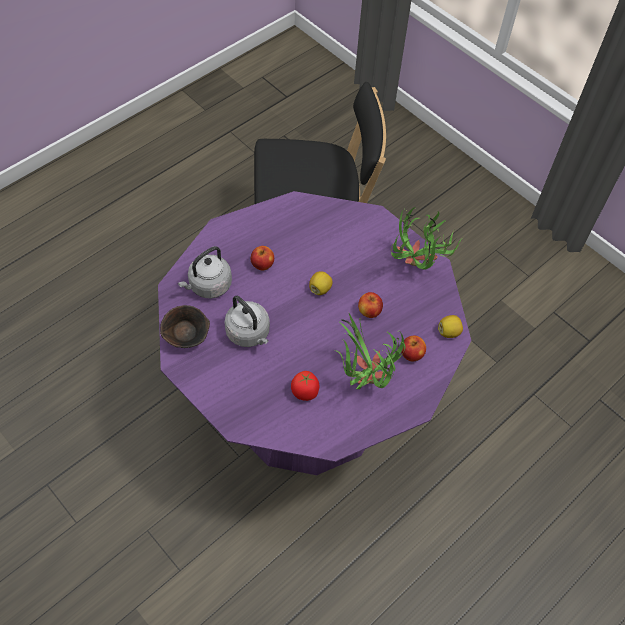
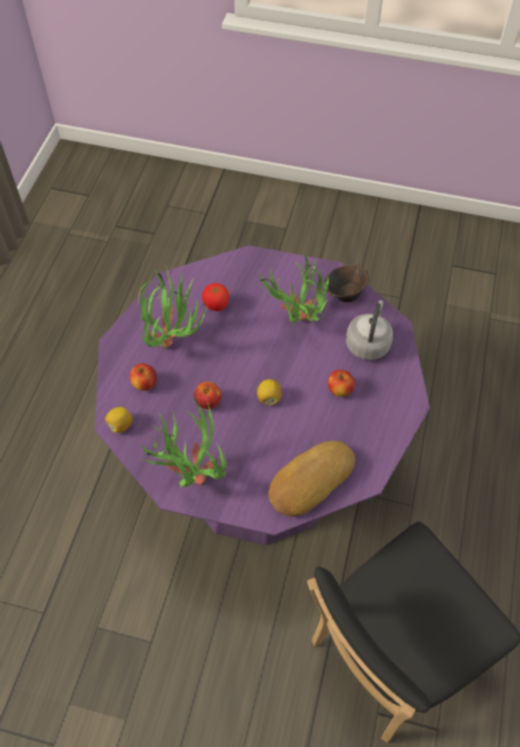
camera: 150 degrees right, 0 degrees up
grey kettle [225,296,270,347] -> potted plant [259,254,329,323]
none -> bread [269,441,355,516]

